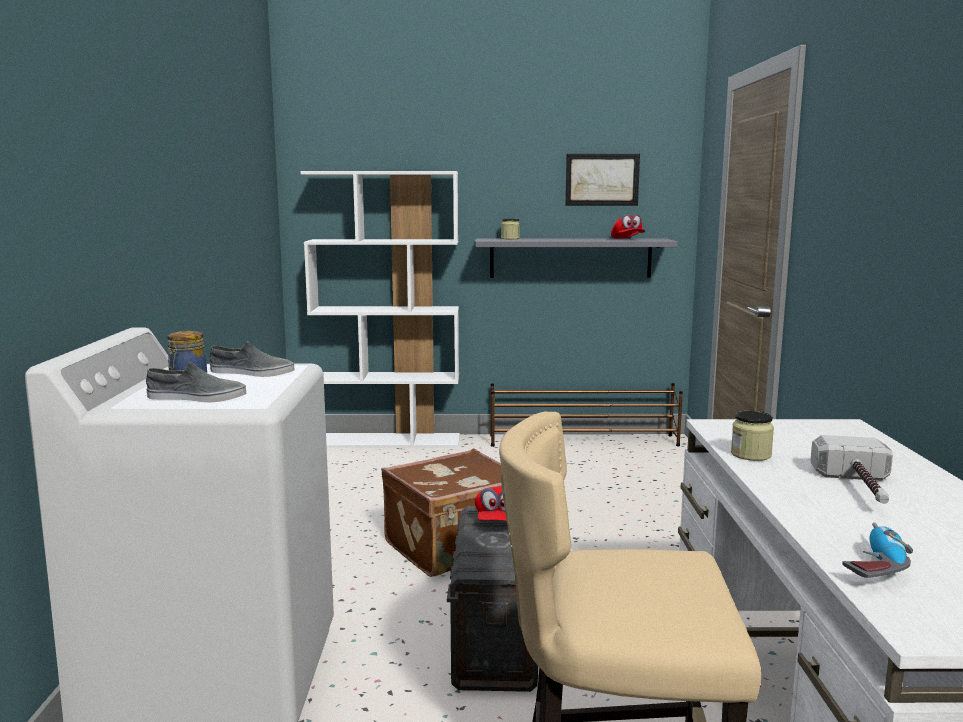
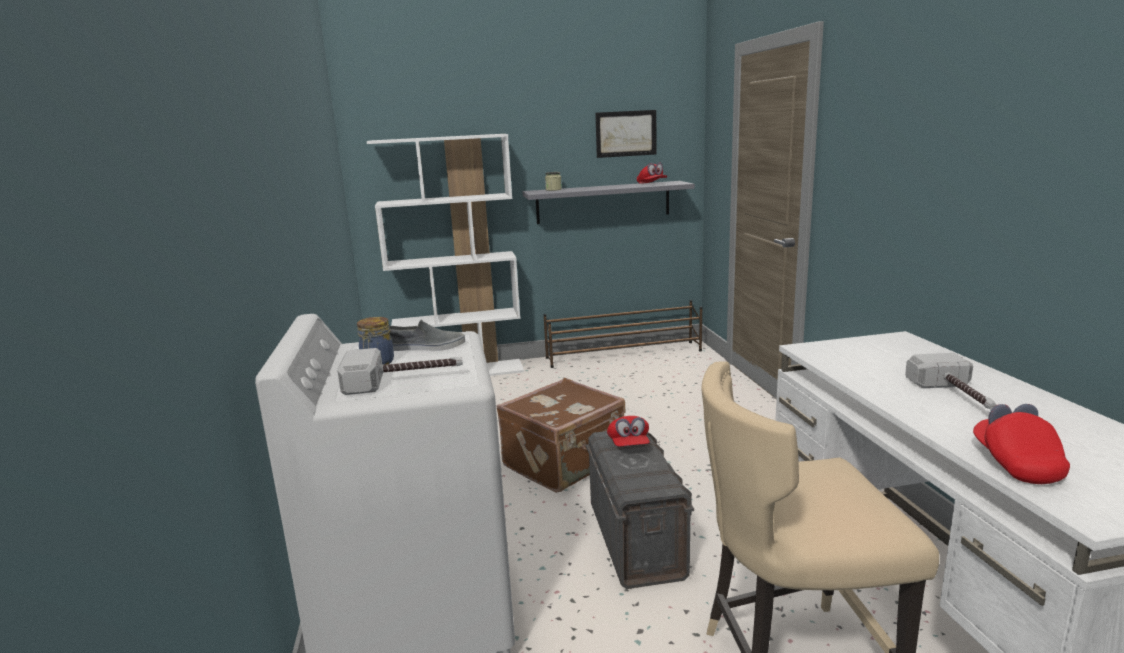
camera: 10 degrees left, 5 degrees up
grey shoe [146,362,246,402] -> hammer [337,348,463,395]
jar [731,411,774,461] -> none
power drill [842,523,913,578] -> red cap [973,404,1070,484]

